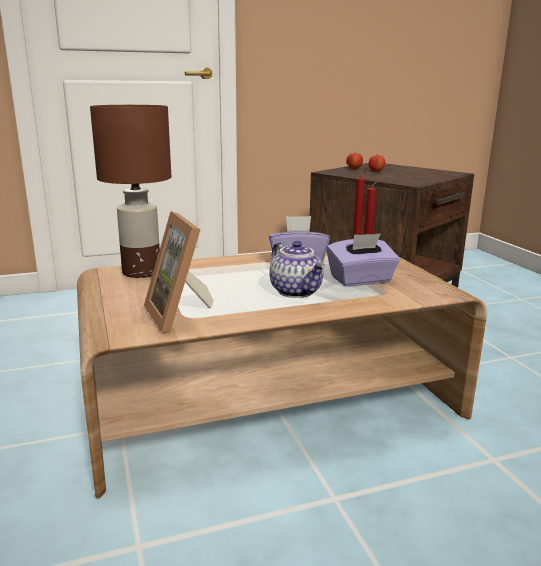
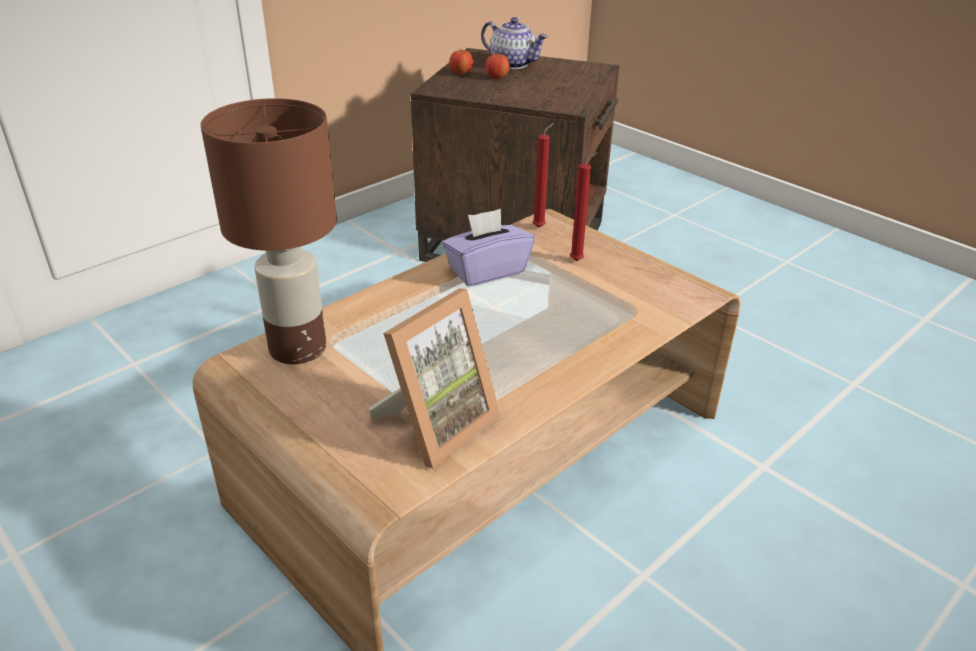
camera: 25 degrees left, 15 degrees up
picture frame [144,211,214,334] -> picture frame turned 90 degrees counterclockwise [368,288,501,468]
teapot [269,241,325,298] -> teapot moved to [481,17,548,69]
purple tissue box [326,233,400,286] -> none

